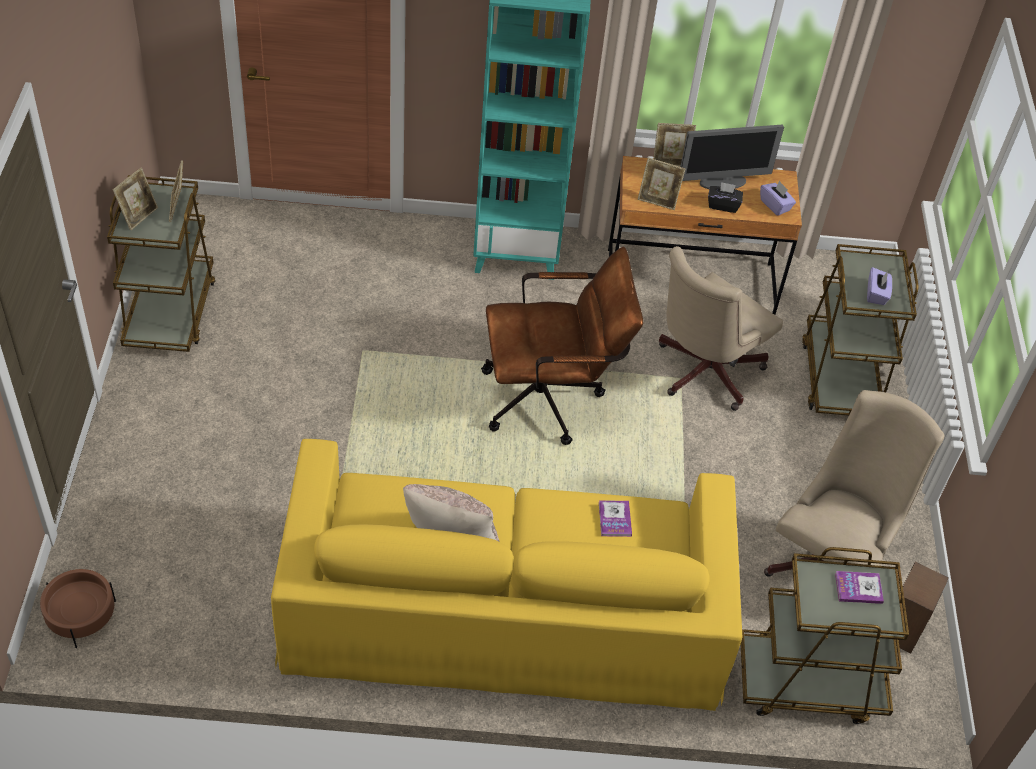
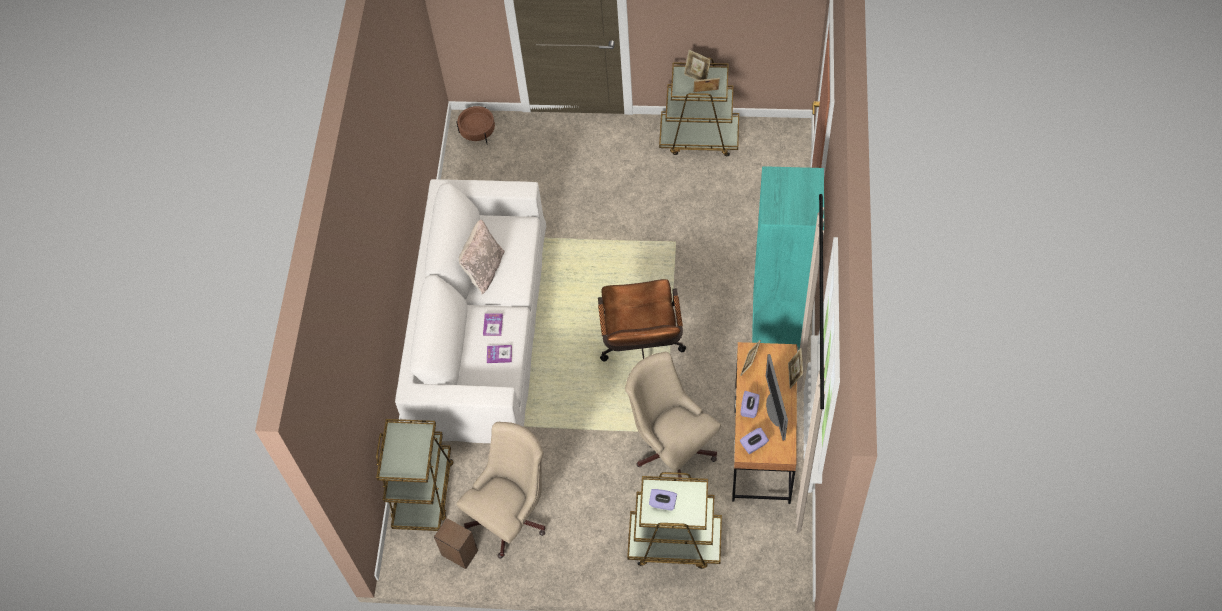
camera: 100 degrees right, 10 degrees up
yellow sofa [271,439,742,711] -> white sofa [395,179,546,443]
black tissue box [708,182,743,213] -> purple tissue box [741,391,760,418]
beige office chair [764,390,945,577] -> beige office chair turned 90 degrees counterclockwise [456,422,546,559]
book [835,571,884,604] -> book moved to [483,313,503,336]

